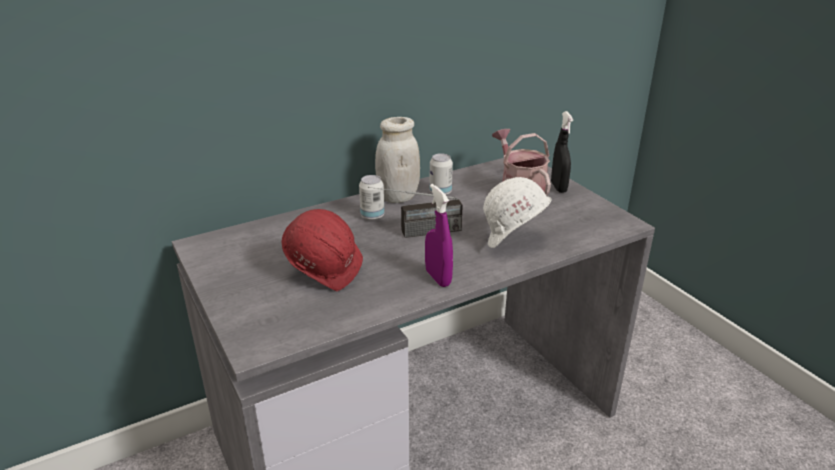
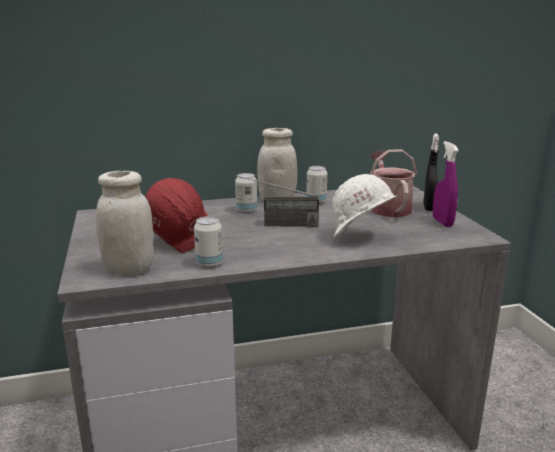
camera: 15 degrees right, 10 degrees down
purple spray bottle [425,184,453,287] -> purple spray bottle moved to [433,141,459,227]
none -> white jar [96,171,154,276]
none -> can [194,216,223,268]

